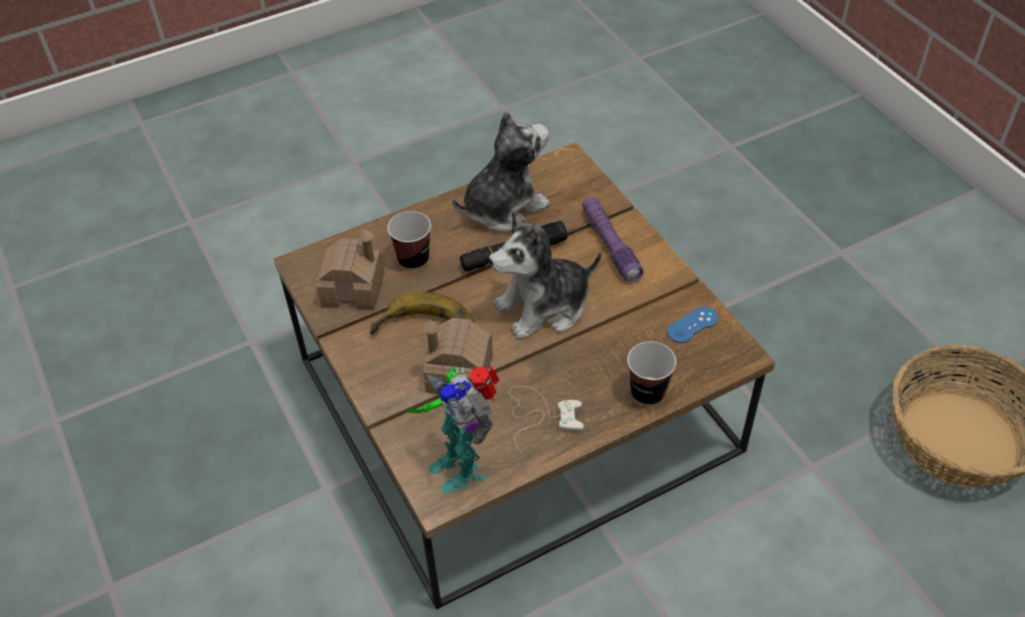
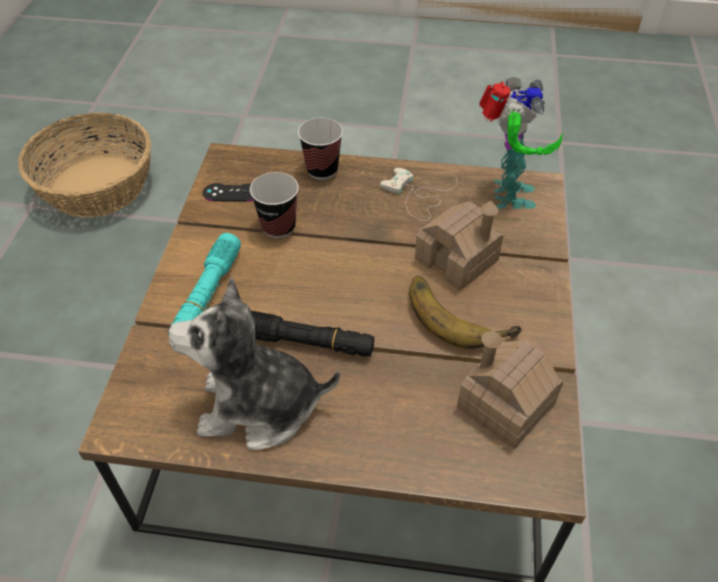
camera: 145 degrees left, 0 degrees up
cup [387,211,431,270] -> cup moved to [250,172,299,238]
plush toy [489,210,602,340] -> none
purple flashlight [582,197,643,283] -> turquoise flashlight [168,233,241,335]
blue game controller [667,307,718,343] -> black game controller [203,183,253,202]

